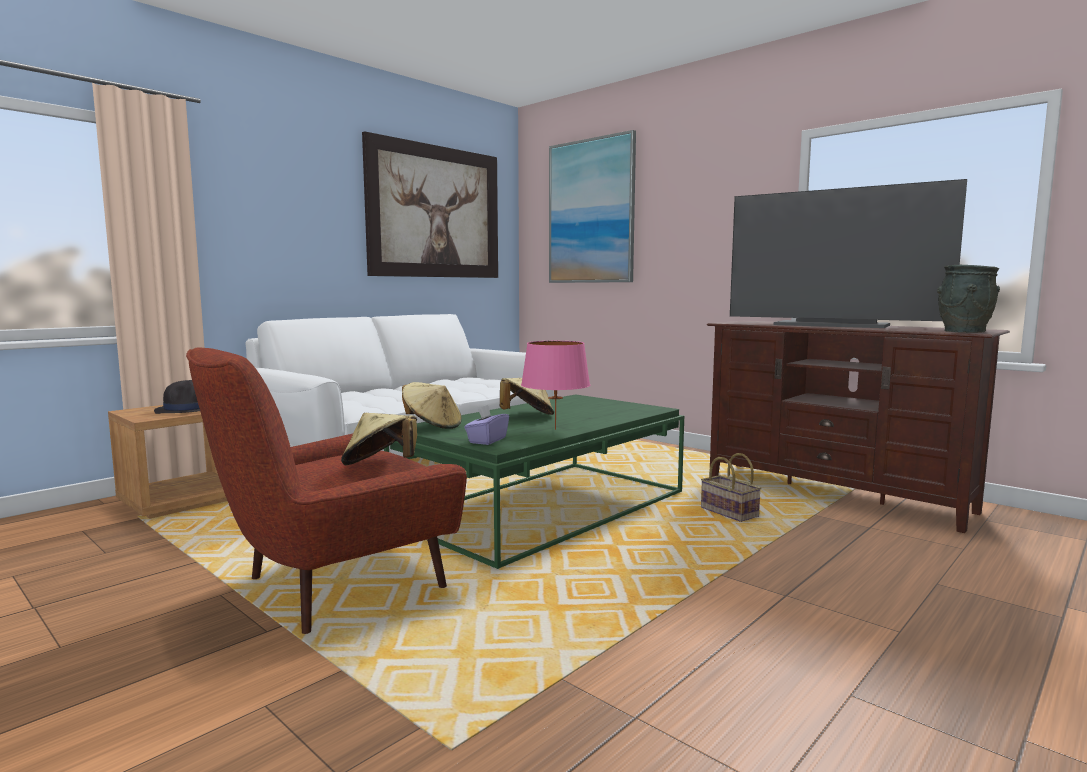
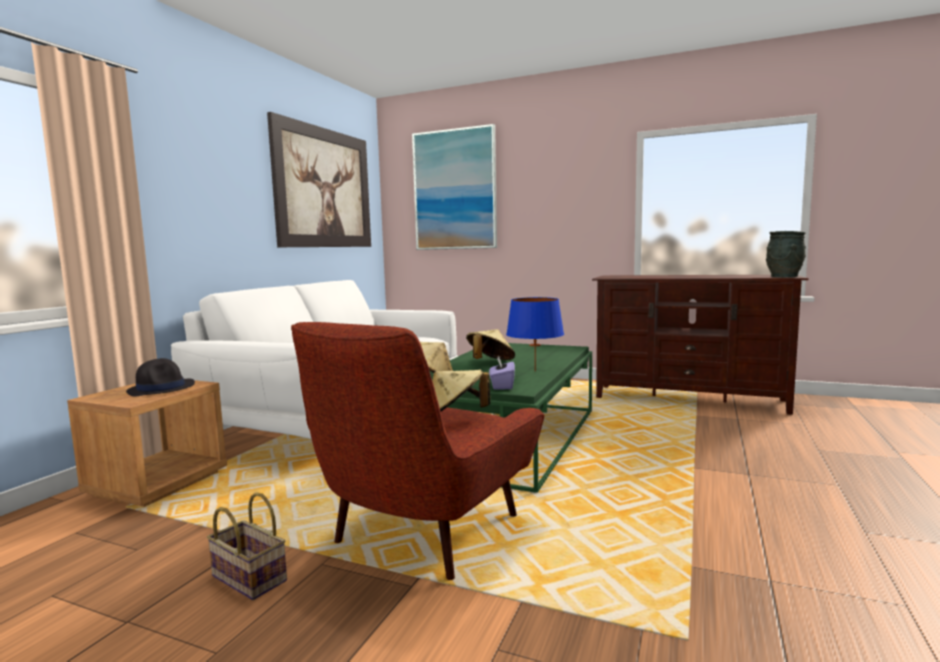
camera: 20 degrees left, 0 degrees up
pink table lamp [521,341,590,430] -> blue table lamp [506,297,564,372]
basket [701,453,761,522] -> basket moved to [207,492,287,600]
television [730,179,967,328] -> none

